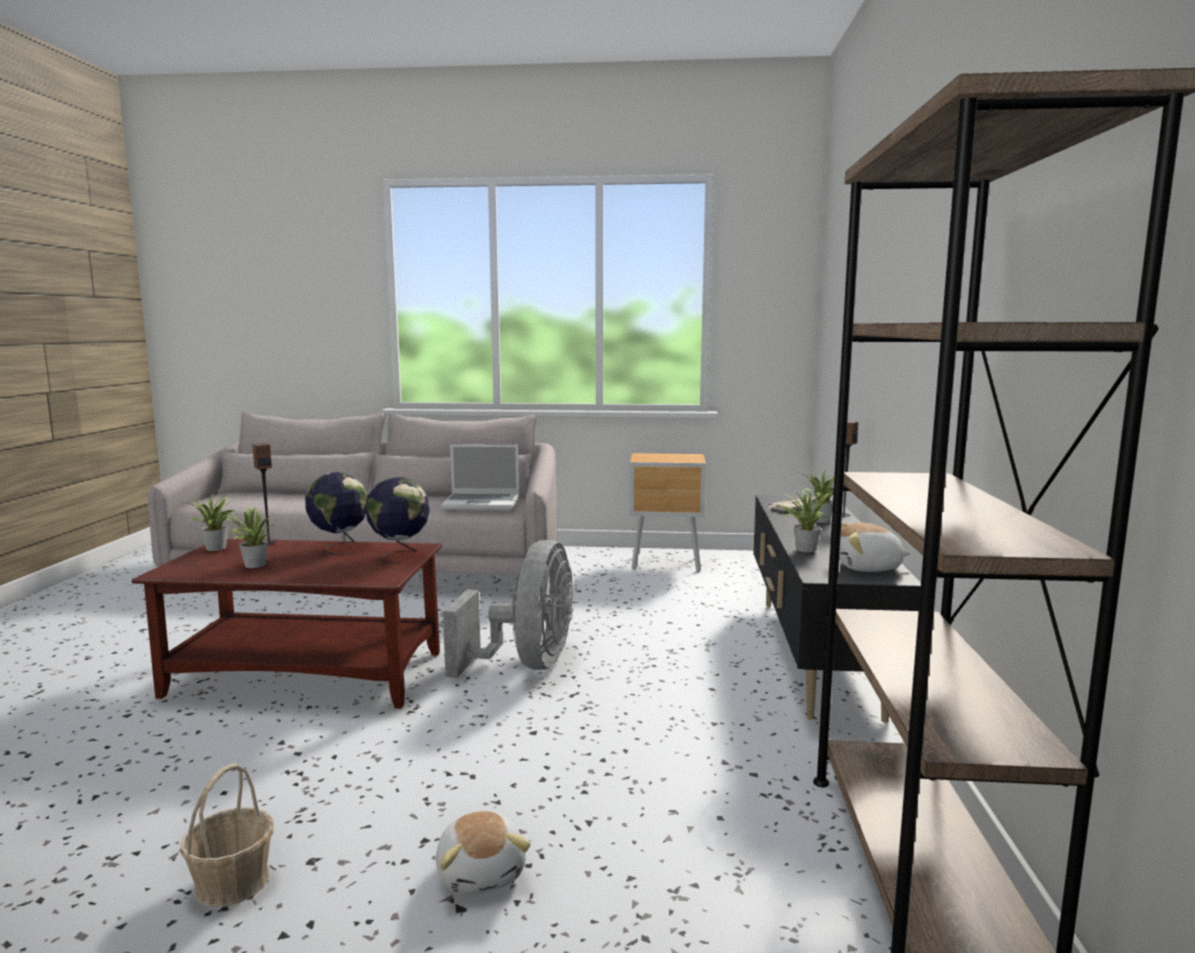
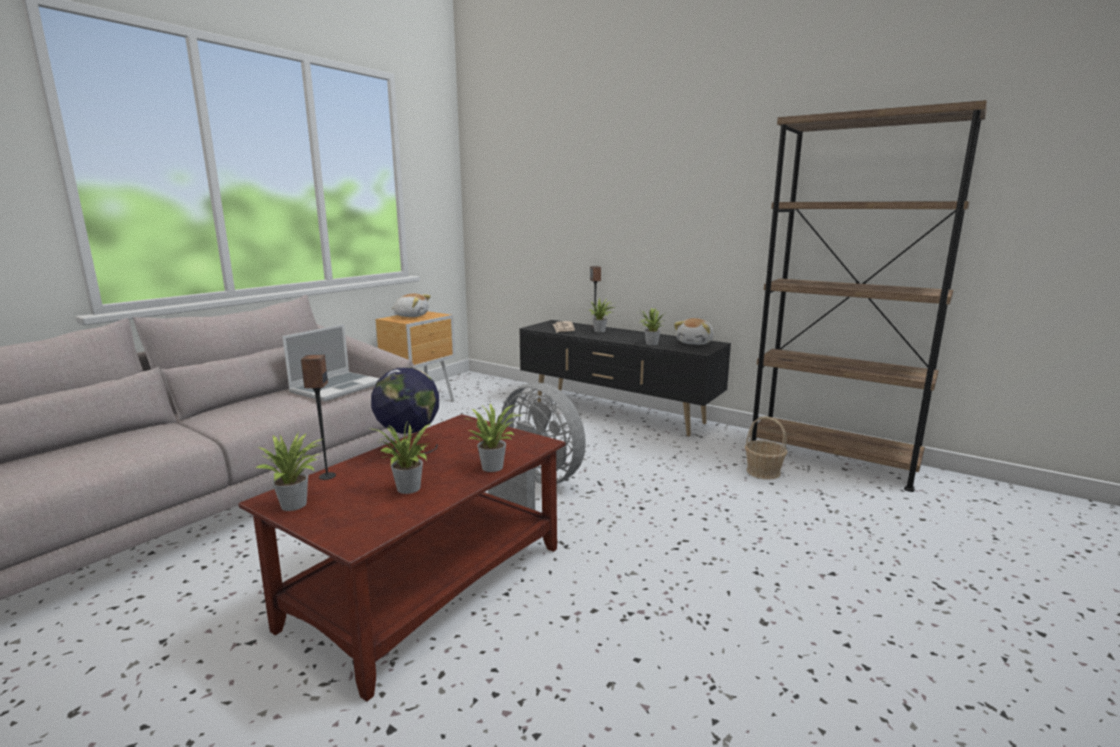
camera: 60 degrees left, 5 degrees up
basket [180,763,273,907] -> basket moved to [745,417,787,480]
globe [365,477,430,563] -> none
plush toy [436,811,531,895] -> plush toy moved to [391,293,431,317]
none -> potted plant [466,404,521,472]

